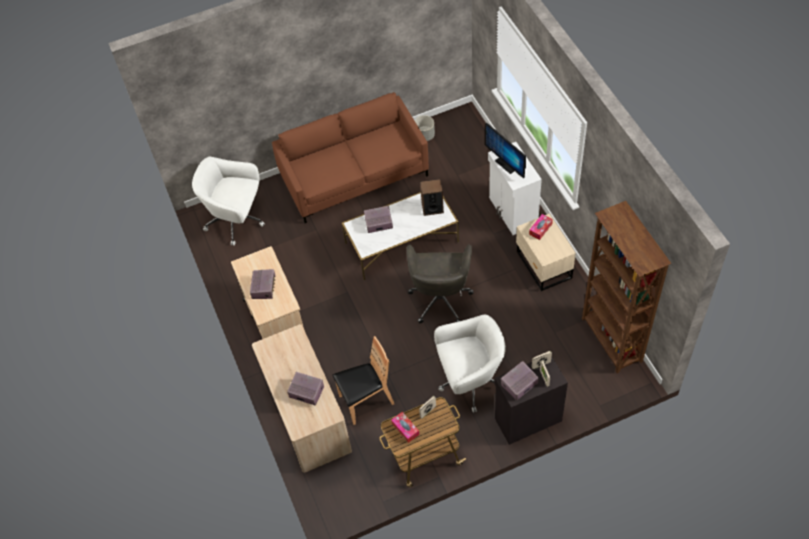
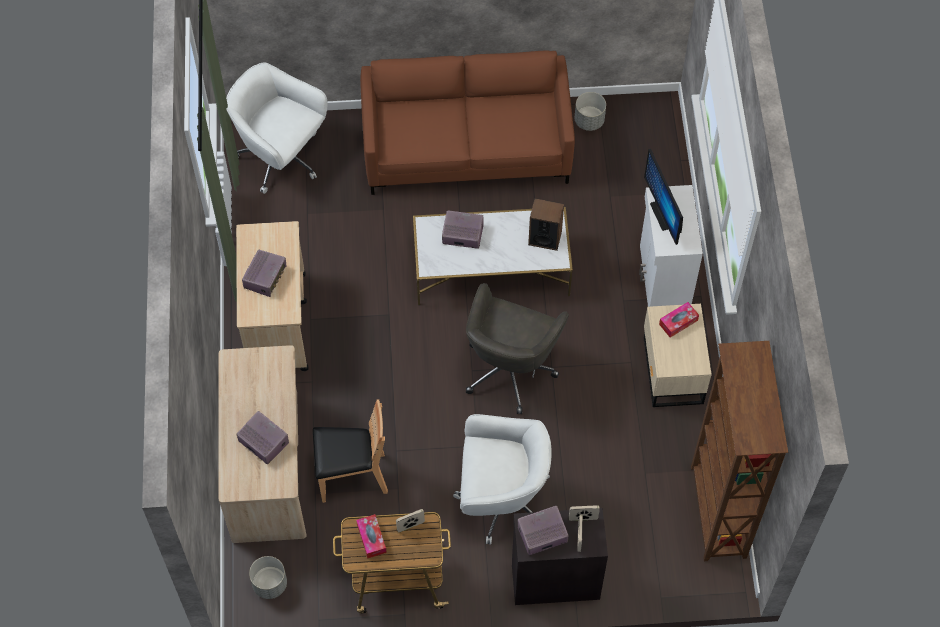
camera: 15 degrees right, 5 degrees up
none -> grey planter [249,556,287,599]

